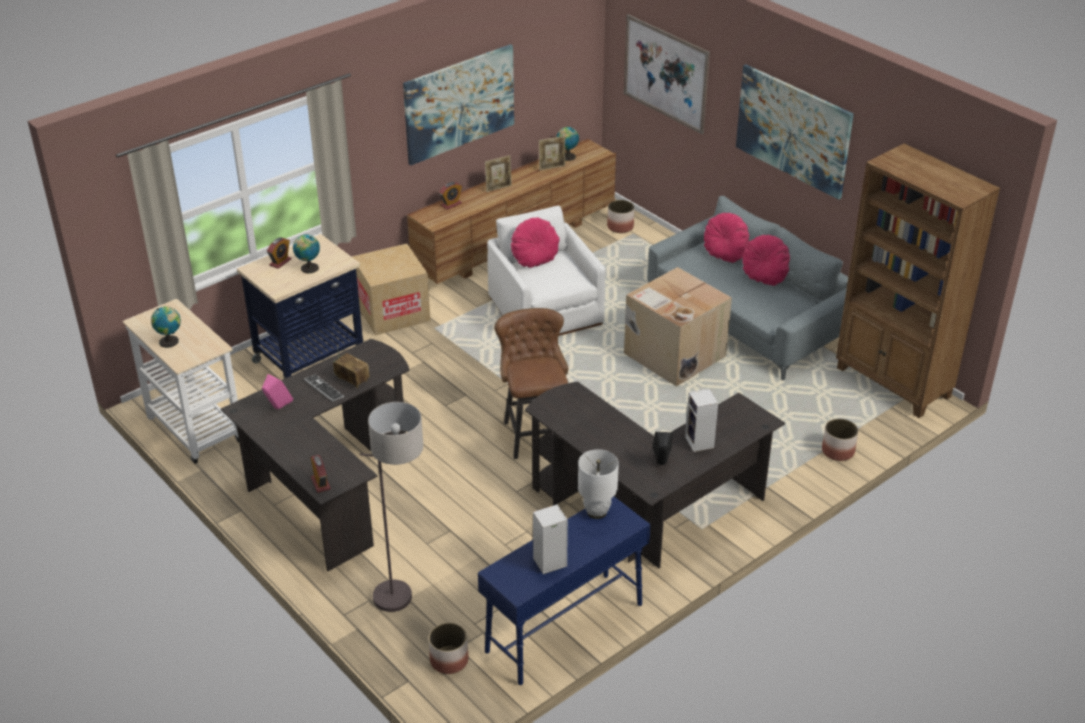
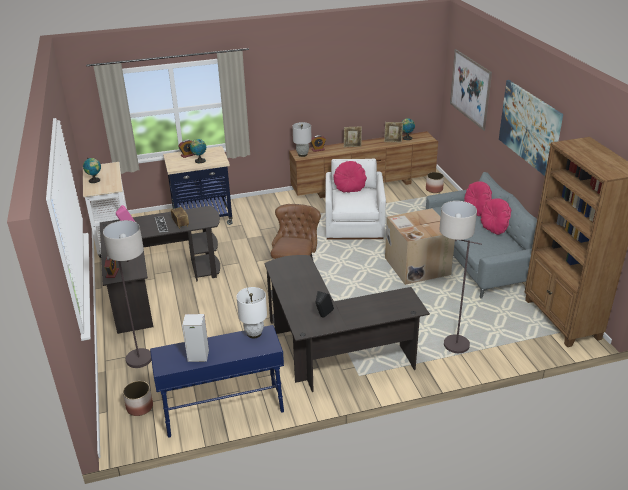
camera: 25 degrees right, 5 degrees down
cardboard box [352,244,430,335] -> none
picture [403,44,514,165] -> none
speaker [685,388,718,452] -> none
planter [822,419,858,461] -> none
none -> white table lamp [293,122,312,157]
none -> grey floor lamp [439,201,482,353]

